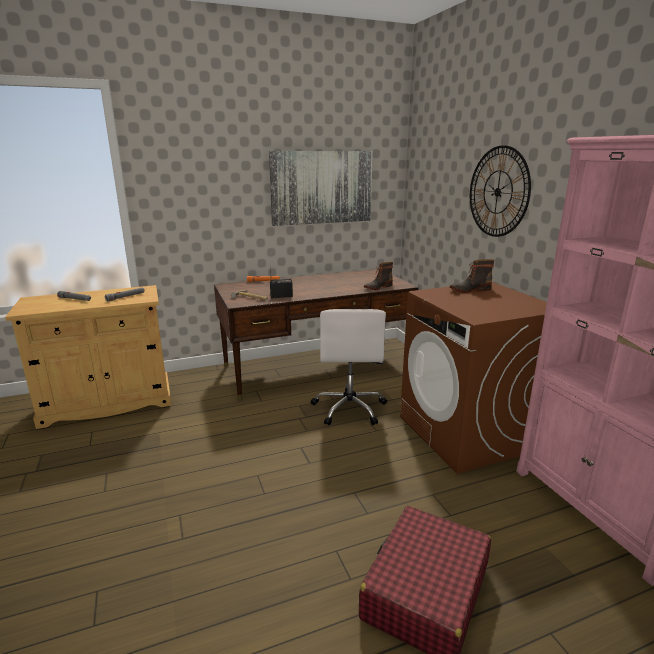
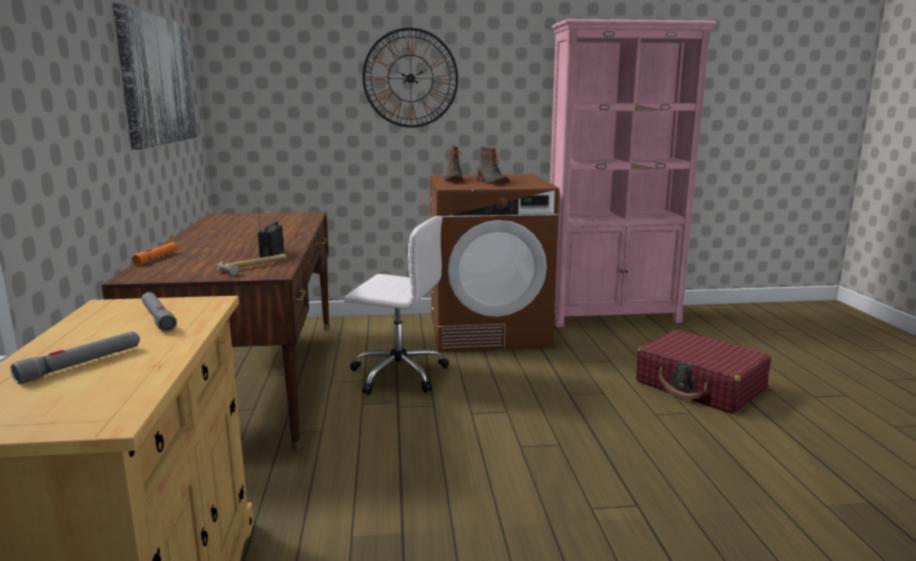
camera: 75 degrees left, 5 degrees down
boot [364,262,393,290] -> boot moved to [477,147,510,184]

